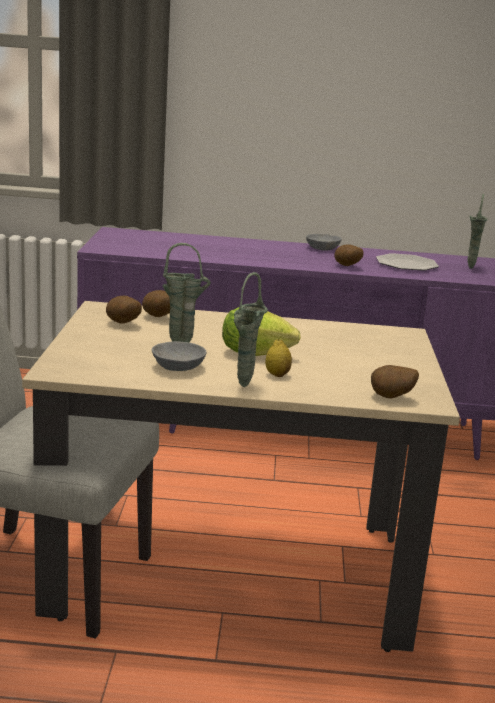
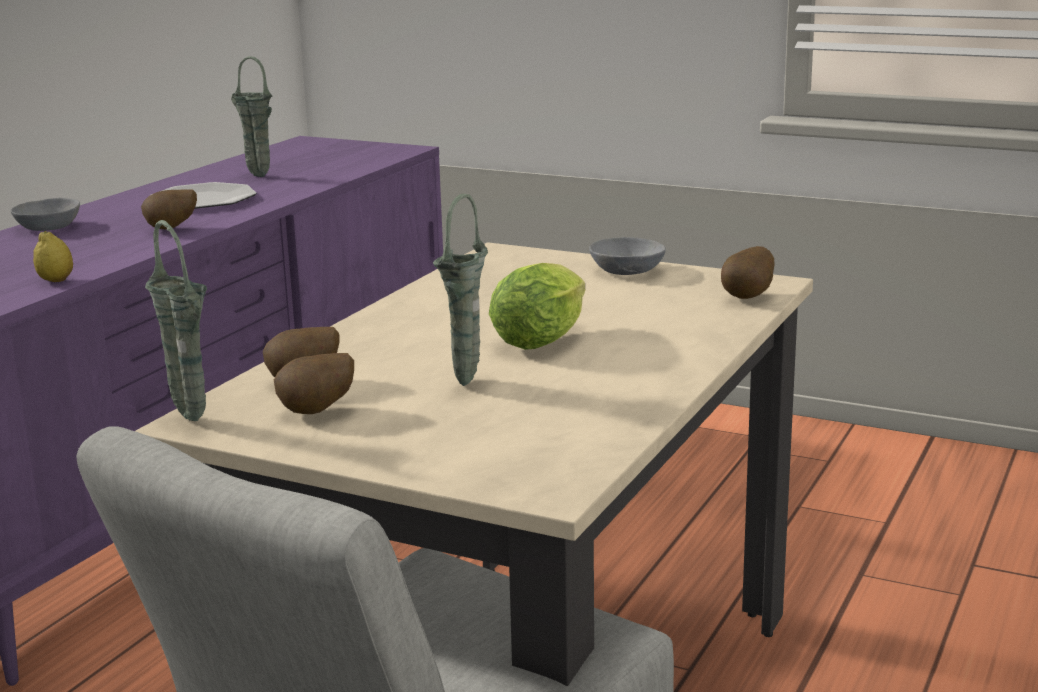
camera: 65 degrees left, 0 degrees up
grey bowl [152,341,206,371] -> grey bowl moved to [589,237,666,275]
green vase [234,272,268,387] -> green vase moved to [145,220,207,421]
lemon [265,339,292,377] -> lemon moved to [33,231,73,282]

